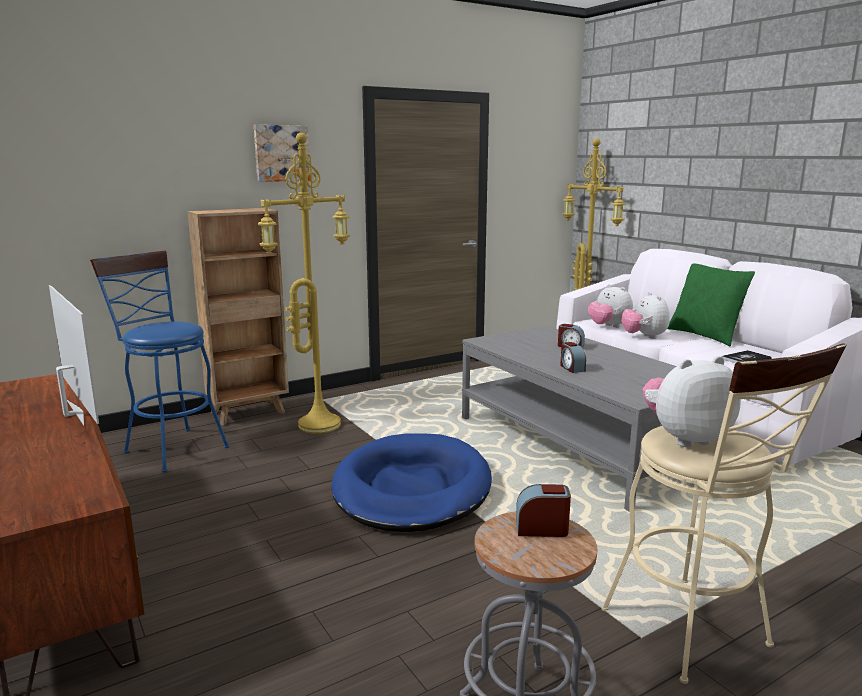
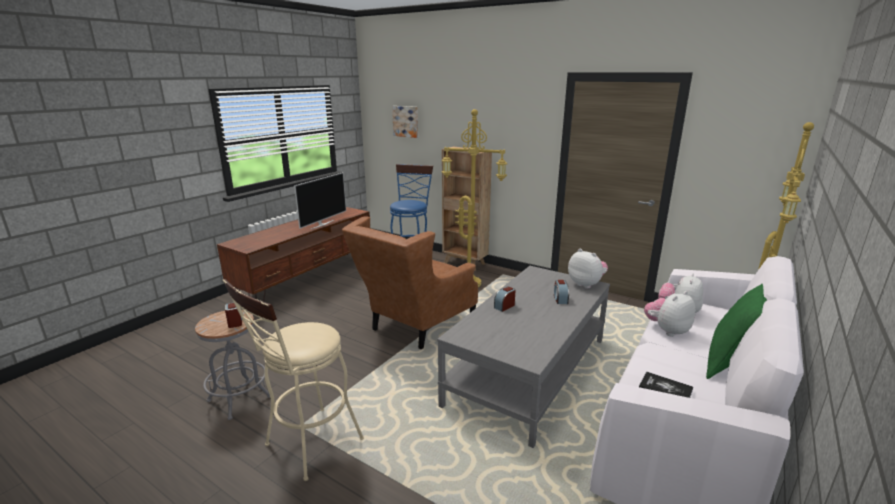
camera: 65 degrees right, 5 degrees up
picture [254,125,310,182] -> picture moved to [392,106,418,138]
blue dog bed [332,434,492,532] -> brown armchair [342,216,478,350]
plush toy [643,356,741,447] -> plush toy moved to [568,249,608,289]

